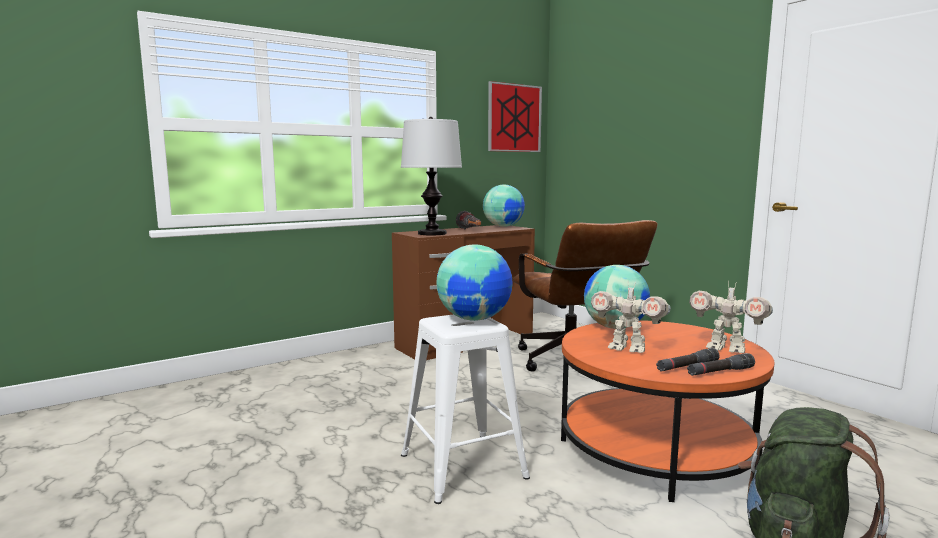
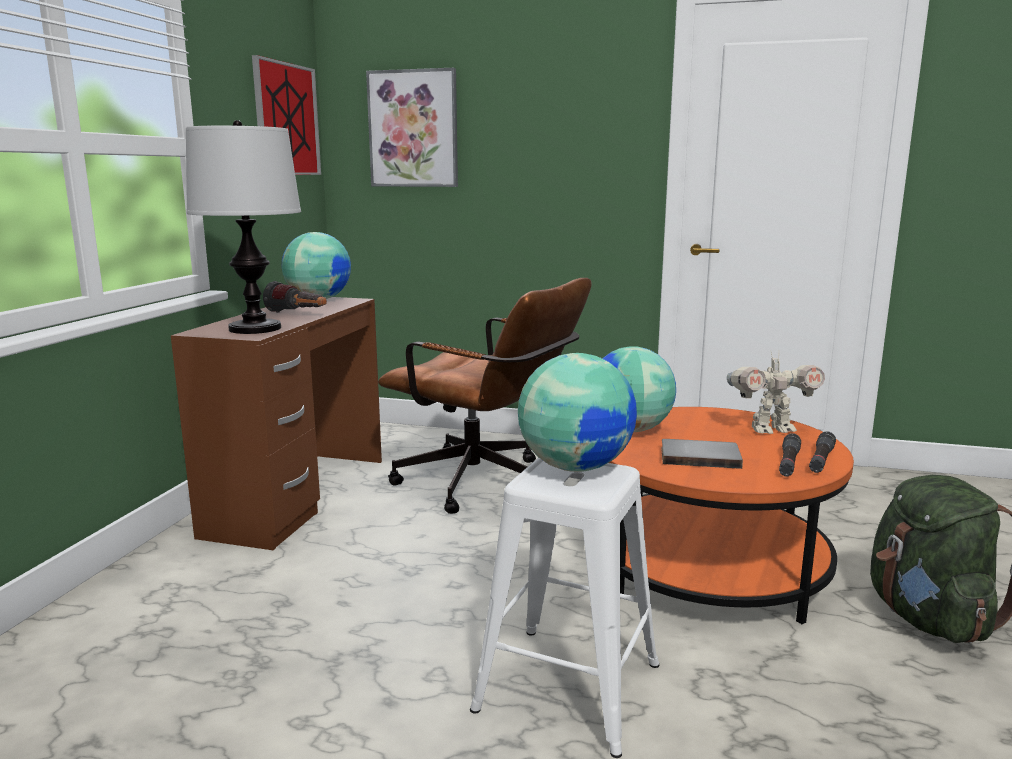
camera: 40 degrees left, 5 degrees up
toy robot [591,281,671,353] -> grey book [661,439,743,469]
none -> picture [366,68,458,187]

